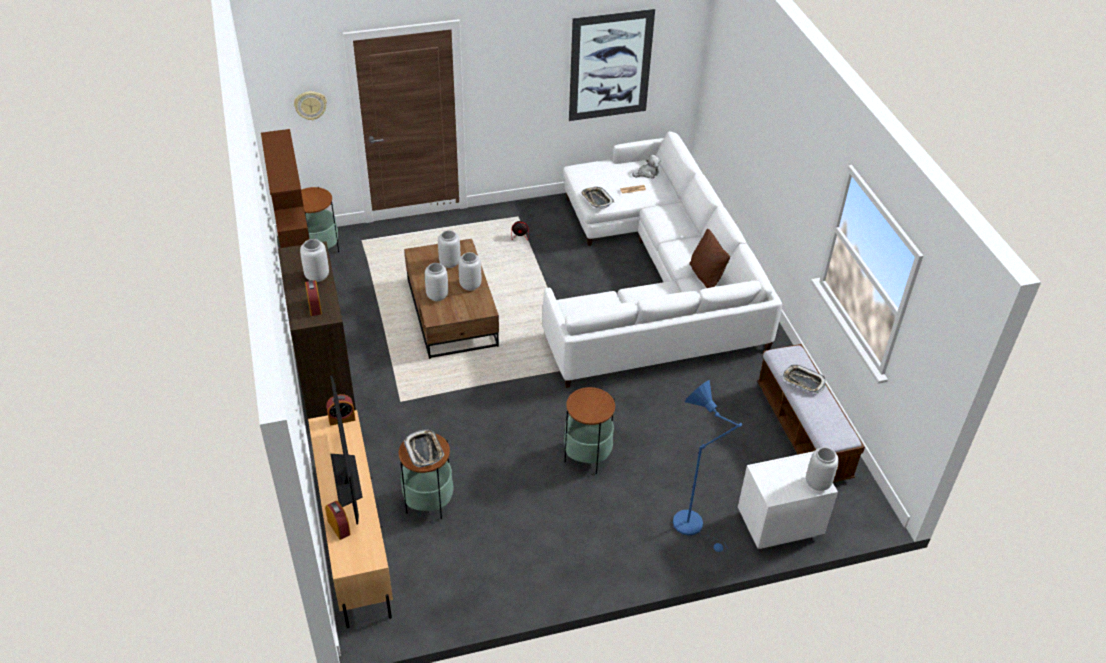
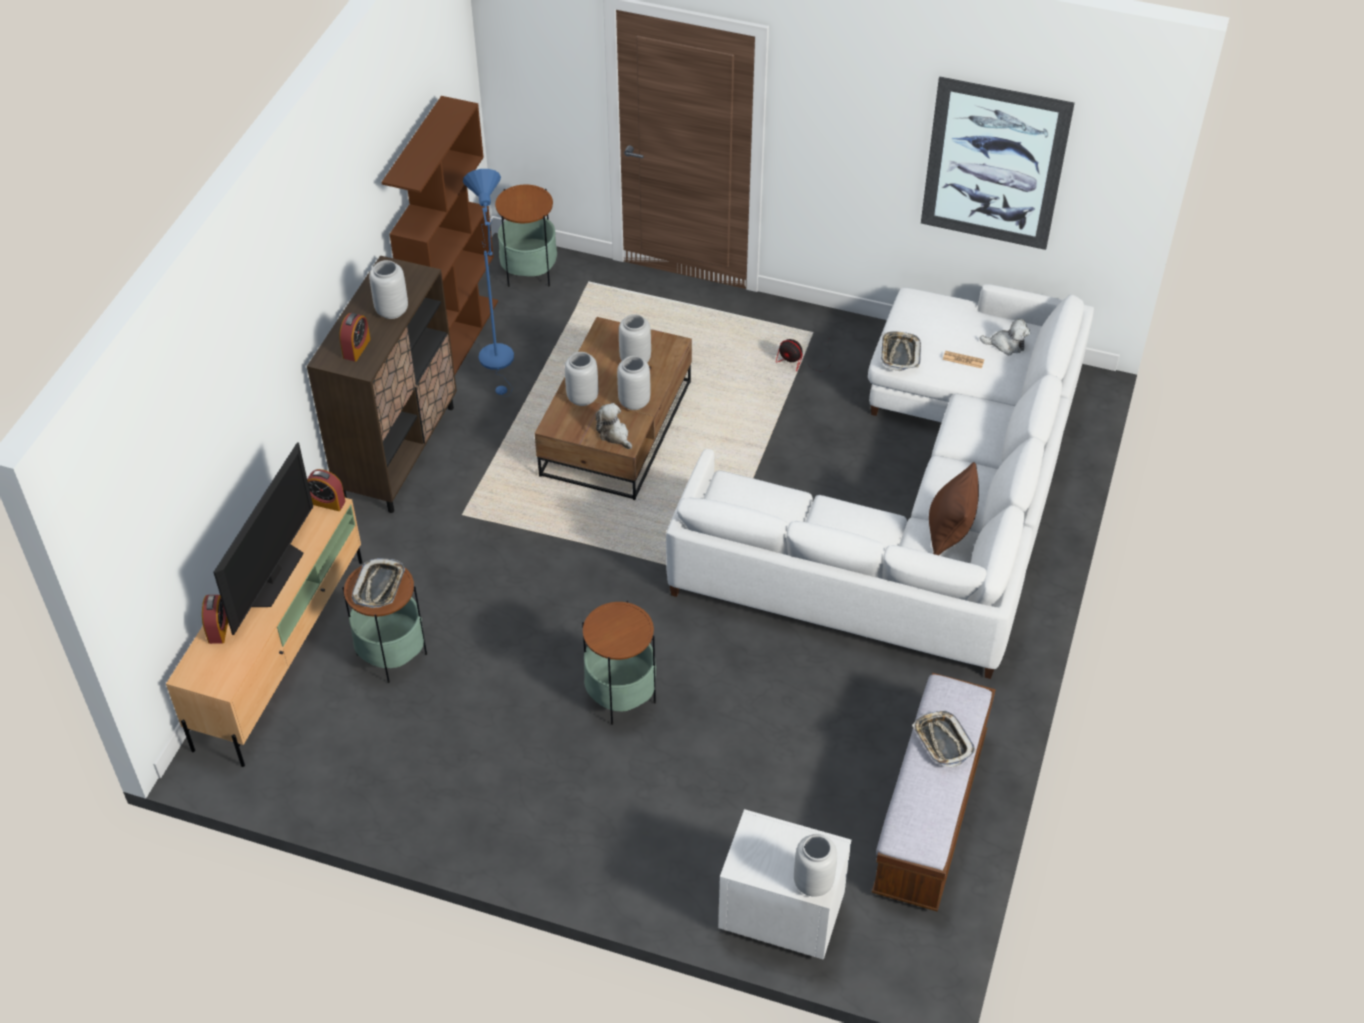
camera: 35 degrees right, 5 degrees up
wall clock [294,91,327,120] -> none
blue floor lamp [673,380,742,552] -> blue floor lamp moved to [463,169,514,395]
none -> plush toy [595,403,632,449]

